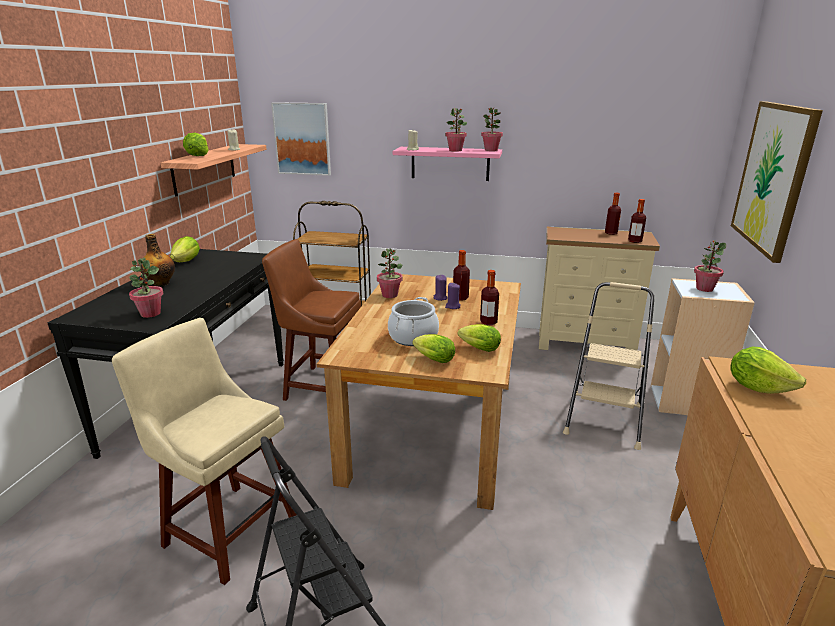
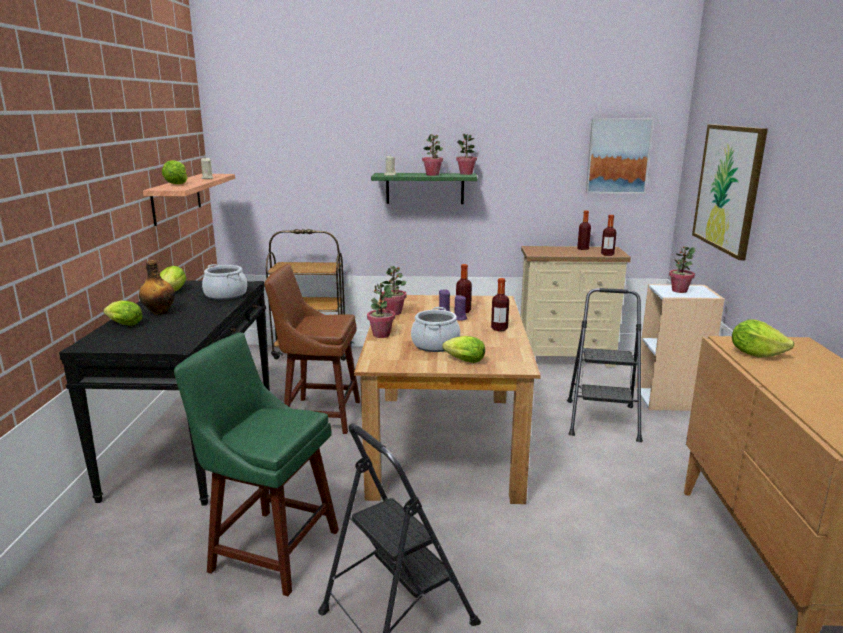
camera: 10 degrees left, 5 degrees down
beige chair [112,318,296,585] -> green chair [174,332,339,596]
potted plant [129,258,163,318] -> potted plant moved to [367,283,395,338]
picture [271,102,331,176] -> picture moved to [586,119,654,194]
pink shelf [393,147,502,181] -> green shelf [371,173,477,204]
lettuce [458,324,501,352] -> lettuce moved to [103,300,143,326]
beige step ladder [563,282,654,450] -> black step ladder [567,288,643,442]
none -> cooking pot [202,264,247,300]

